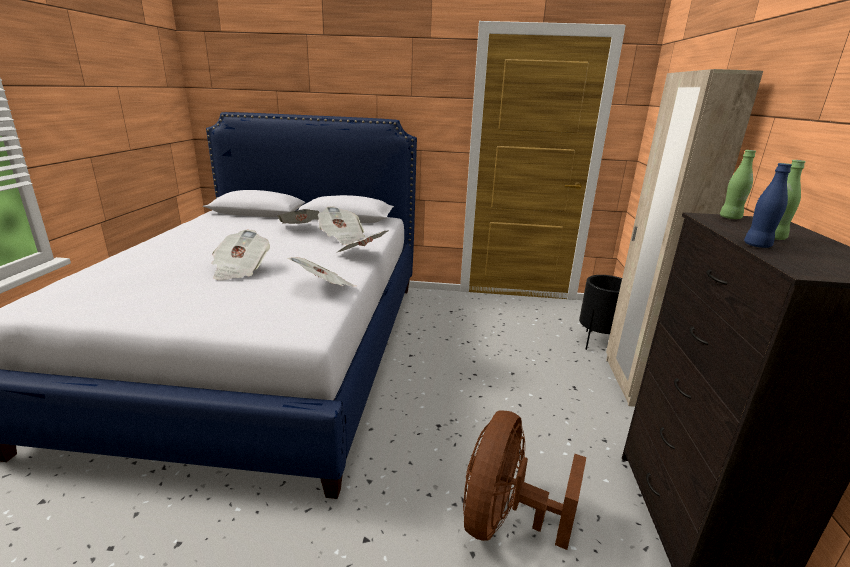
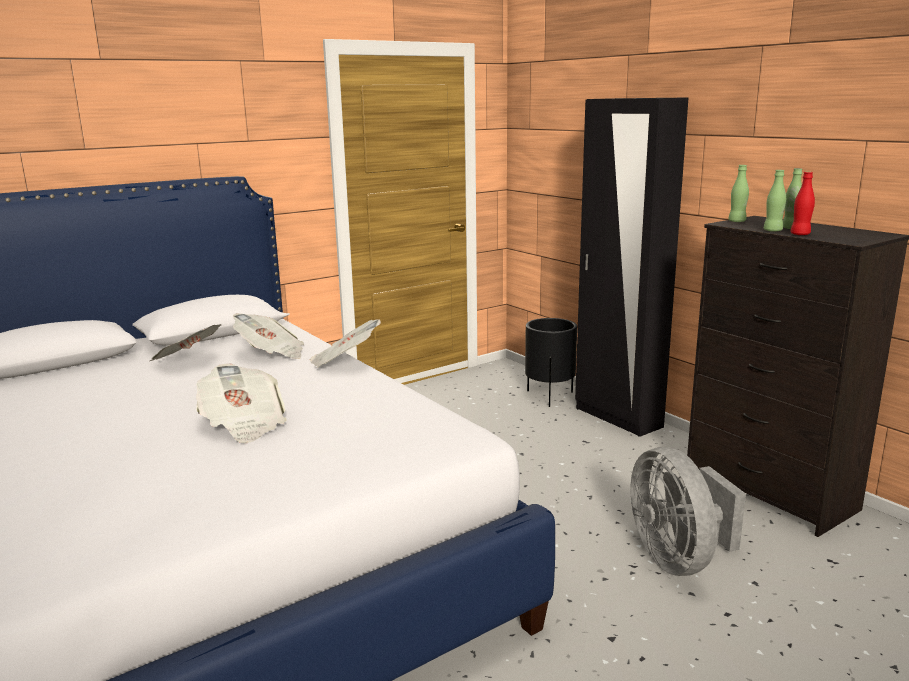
camera: 40 degrees left, 5 degrees down
newspaper [287,257,356,286] -> none
brown fan [463,411,586,550] -> grey fan [631,447,746,576]
beige wardrobe [606,69,763,407] -> black wardrobe [575,97,689,437]
blue bottle [744,163,792,248] -> red bottle [790,172,815,235]
none -> green bottle [764,170,786,232]

